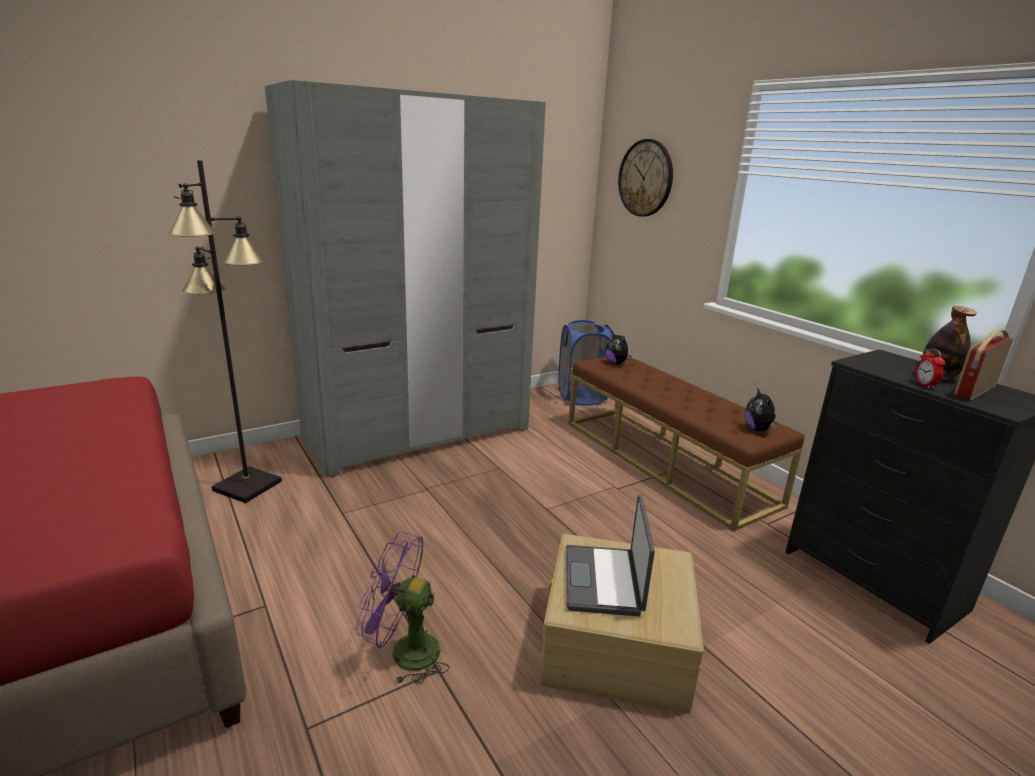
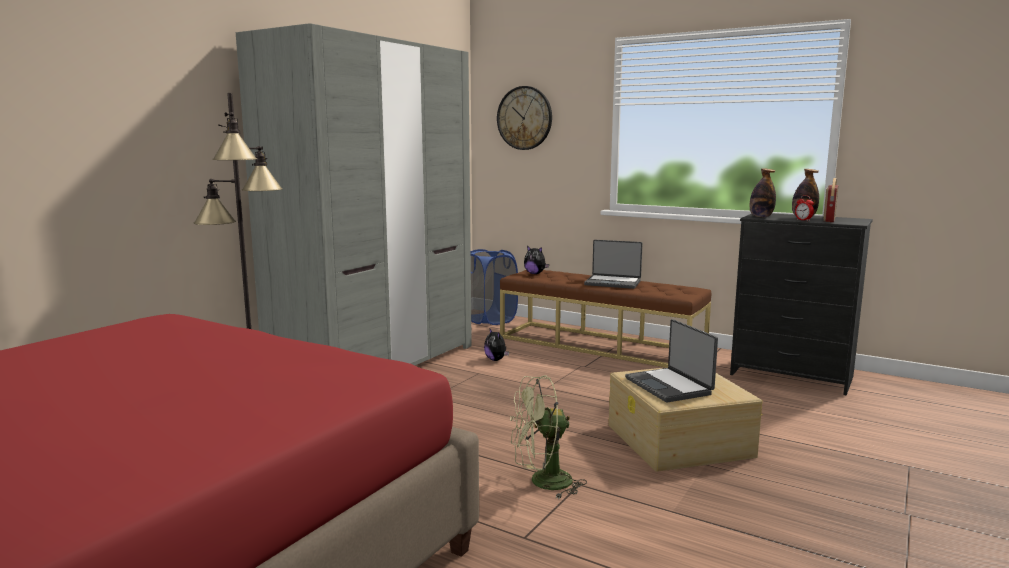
camera: 25 degrees left, 10 degrees down
purple fan [356,532,449,685] -> green fan [510,375,587,499]
plush toy [745,389,778,431] -> plush toy moved to [484,329,509,361]
none -> laptop [584,240,643,289]
none -> bottle [750,168,776,217]

